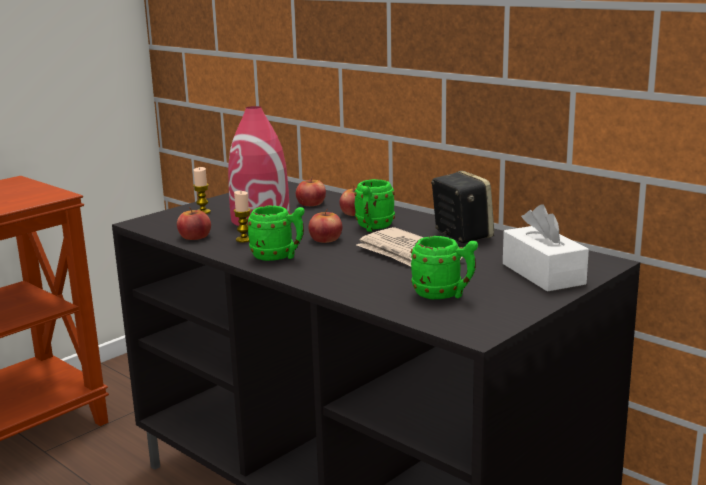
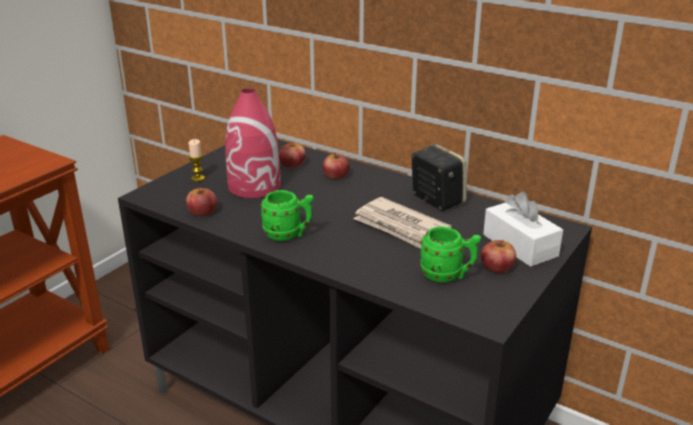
camera: 10 degrees left, 10 degrees up
candle [234,191,251,243] -> none
apple [308,209,342,243] -> apple moved to [481,240,516,273]
green mug [354,179,395,232] -> none

